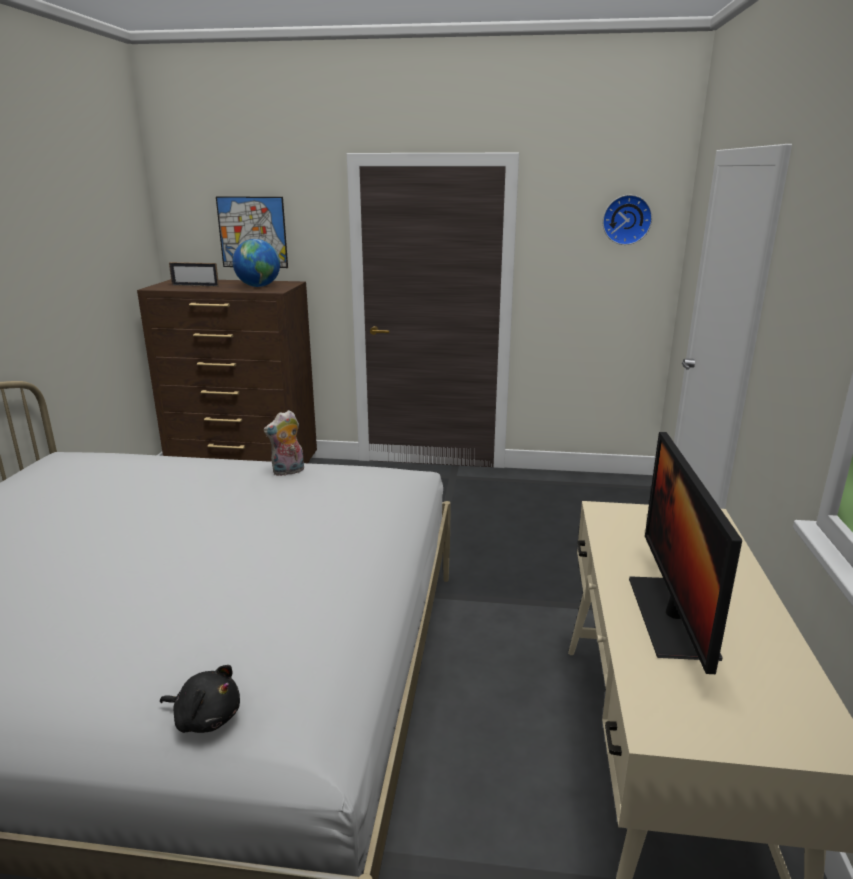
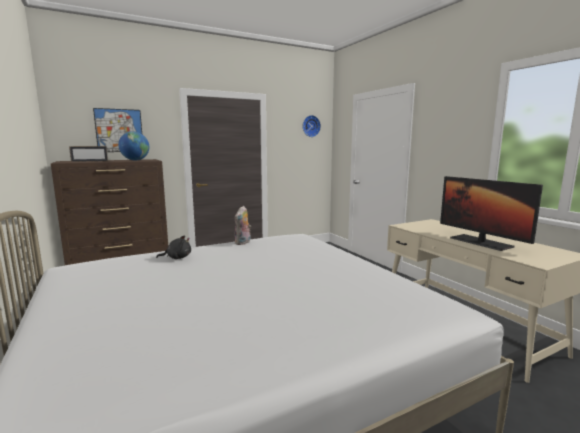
camera: 35 degrees left, 10 degrees down
black plush toy [160,665,240,733] -> black plush toy moved to [156,235,191,259]

